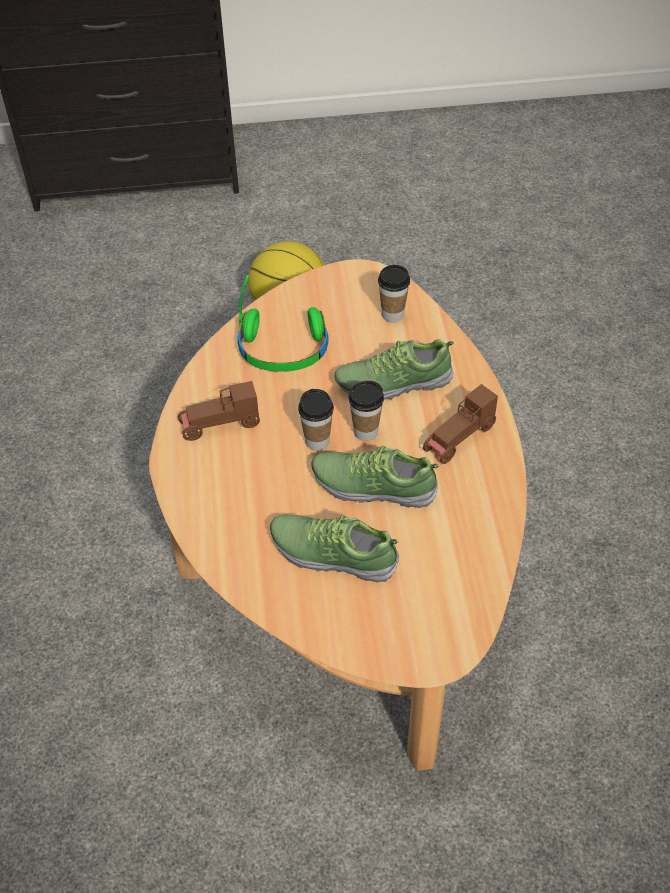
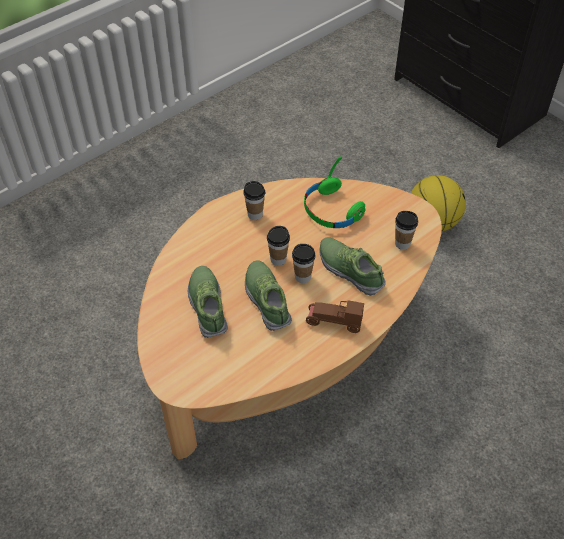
camera: 55 degrees right, 0 degrees up
brown toy car [178,381,260,441] -> cup [243,181,265,220]

